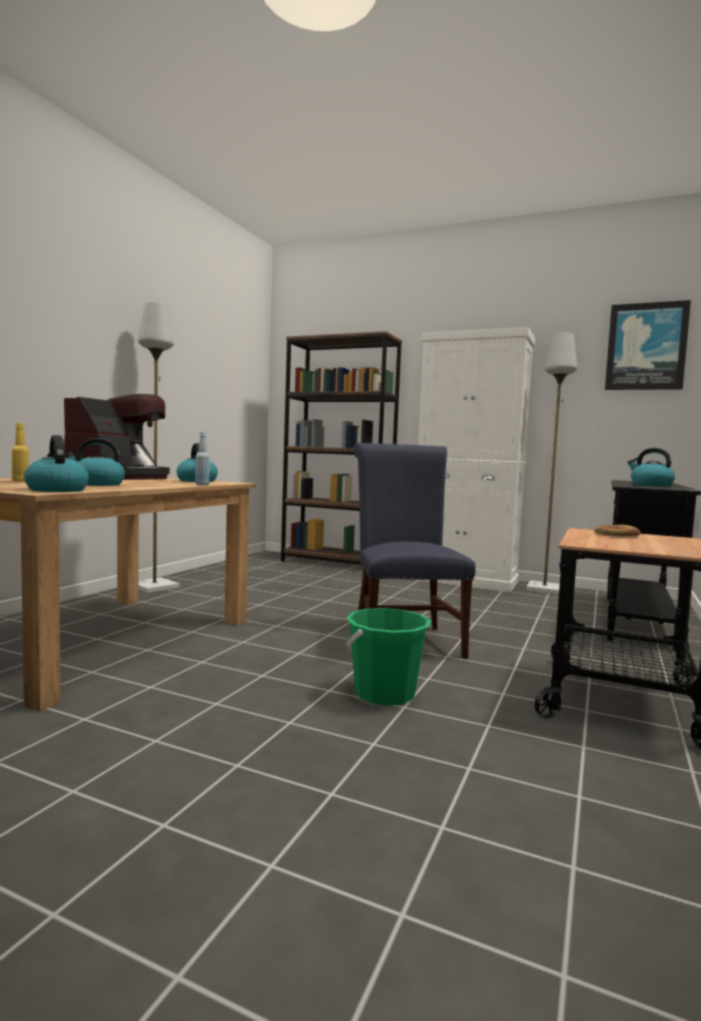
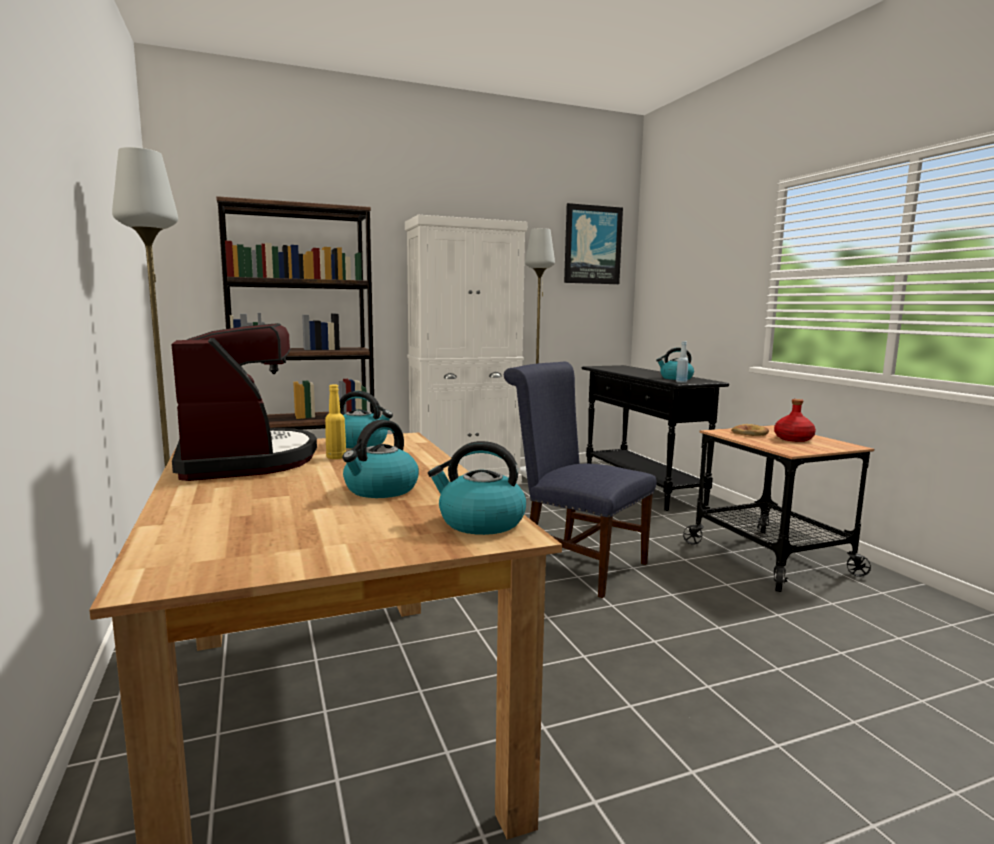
camera: 45 degrees left, 5 degrees up
yellow bottle [12,423,29,482] -> yellow bottle moved to [325,384,346,459]
blue bottle [195,432,210,485] -> blue bottle moved to [676,341,688,383]
green bucket [346,608,431,706] -> none
none -> red bottle [774,399,816,442]

